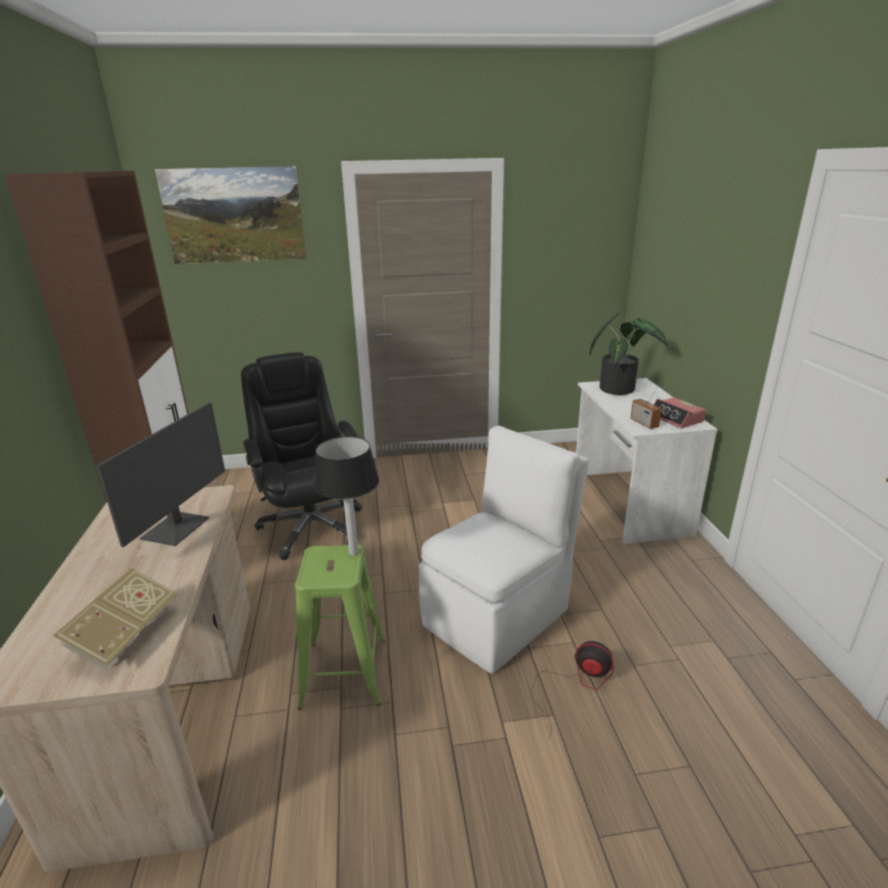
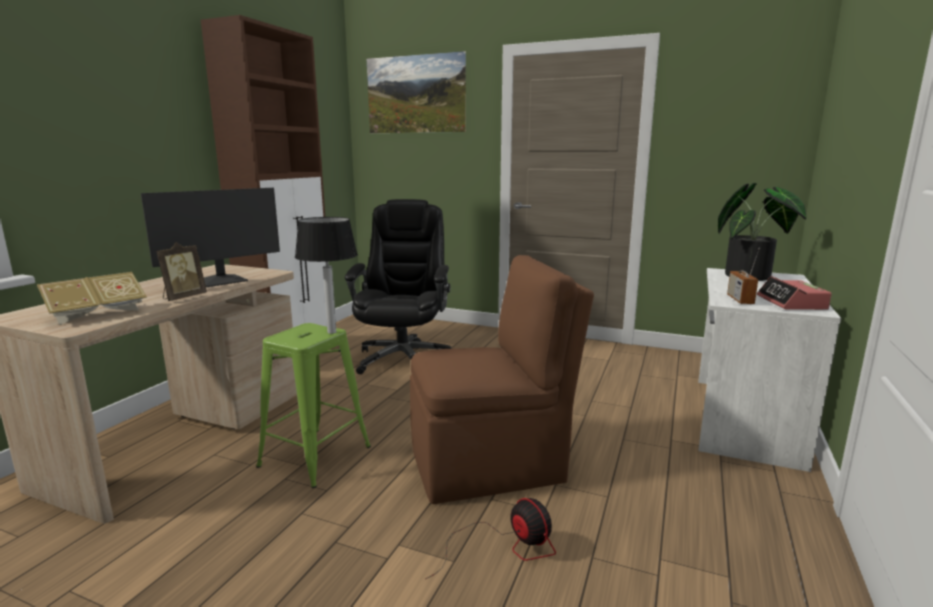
camera: 30 degrees right, 10 degrees down
white chair [419,426,589,674] -> brown chair [410,255,594,504]
none -> picture frame [156,242,207,301]

